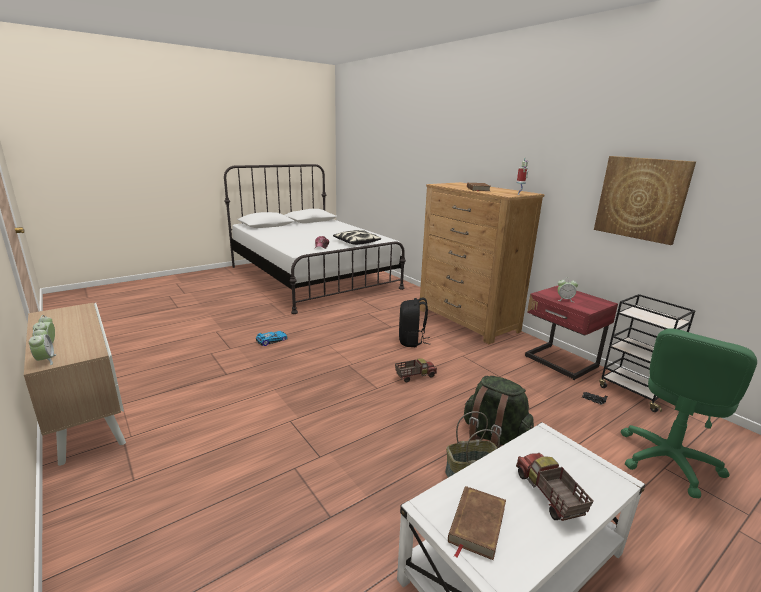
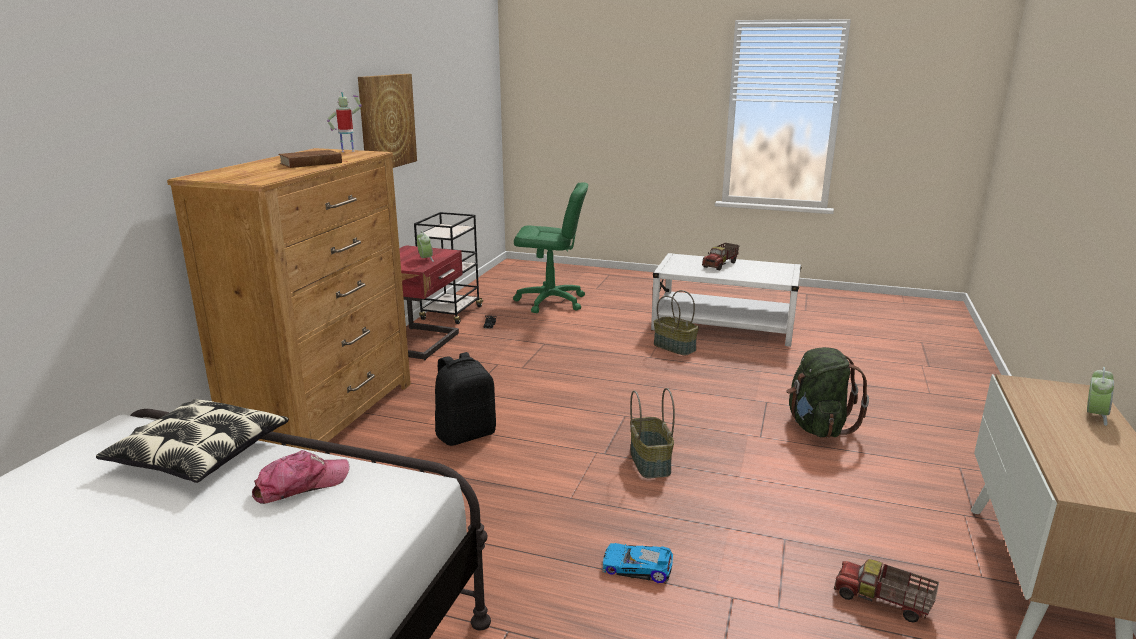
camera: 125 degrees left, 0 degrees up
alarm clock [29,328,56,365] -> none
toy truck [395,358,437,382] -> toy truck moved to [834,559,939,623]
brown book [448,486,506,560] -> none
green backpack [464,376,534,447] -> green backpack moved to [787,347,869,438]
none -> basket [630,388,675,478]

